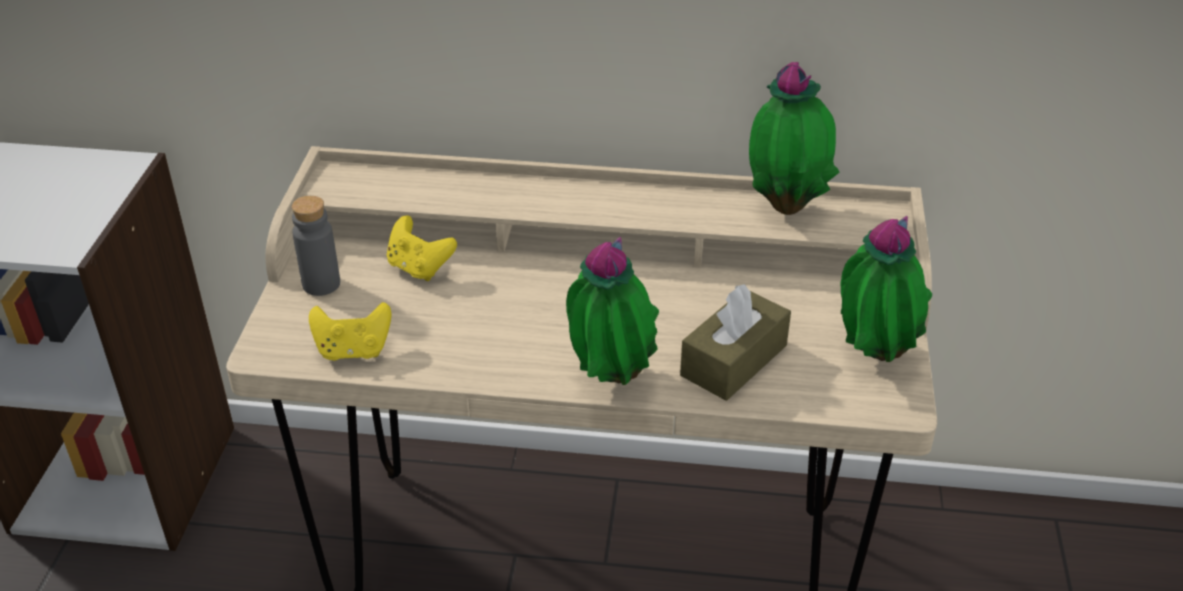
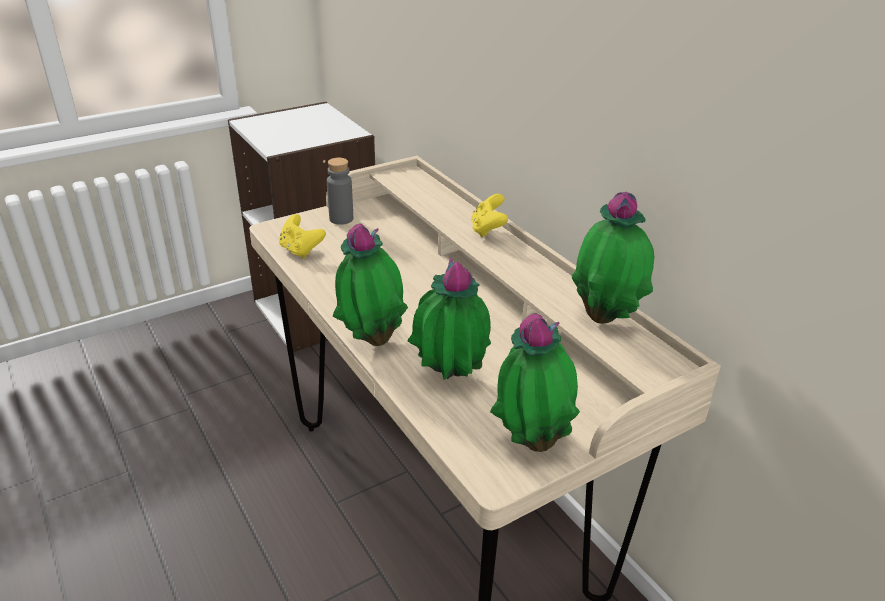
camera: 50 degrees right, 5 degrees down
yellow game controller [387,216,457,281] -> yellow game controller moved to [471,194,508,237]
brown tissue box [680,284,791,401] -> potted plant [408,258,491,380]

